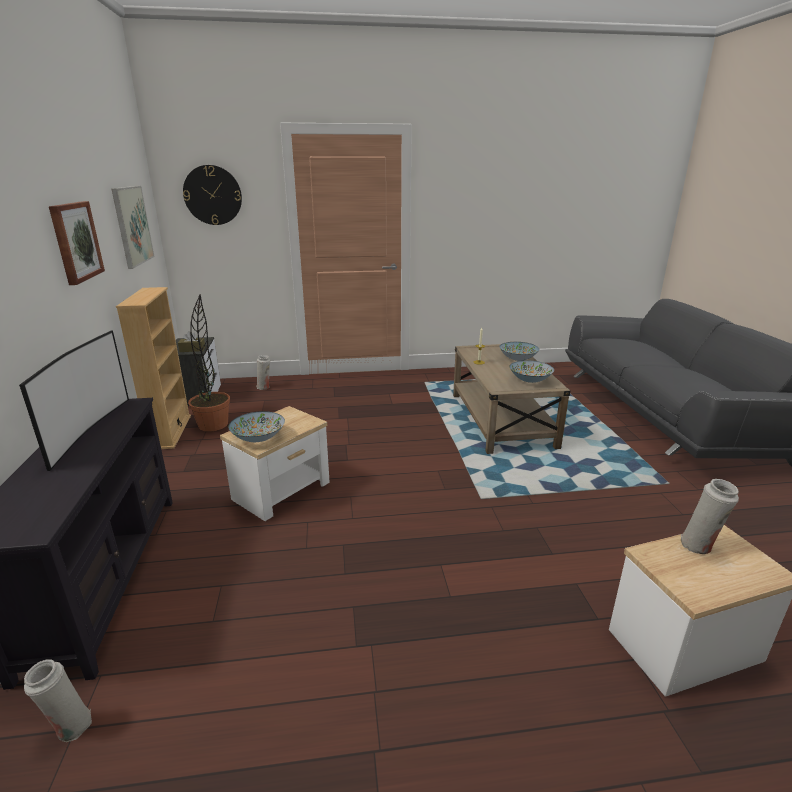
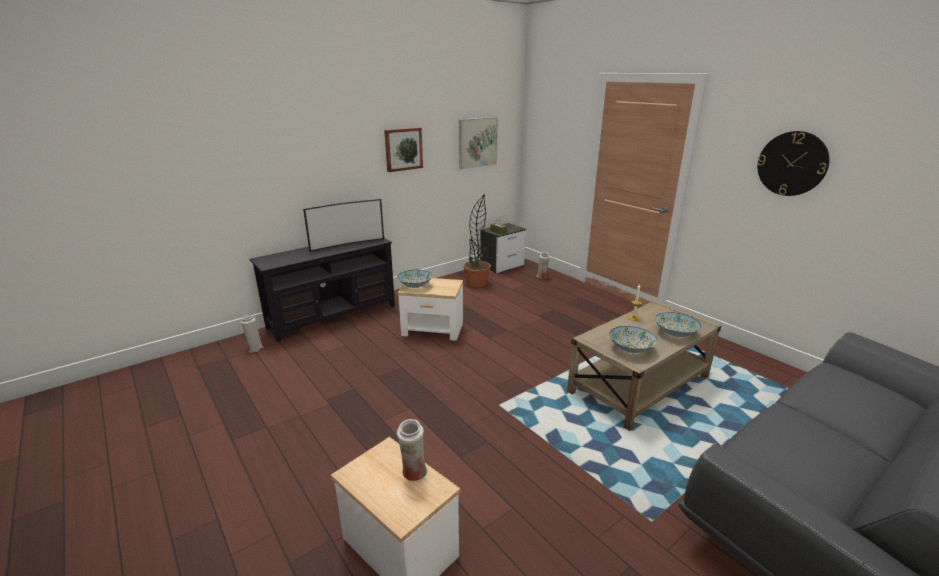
camera: 60 degrees right, 0 degrees up
beige bookcase [116,287,191,449] -> none
wall clock [183,165,242,225] -> wall clock moved to [757,131,830,196]

